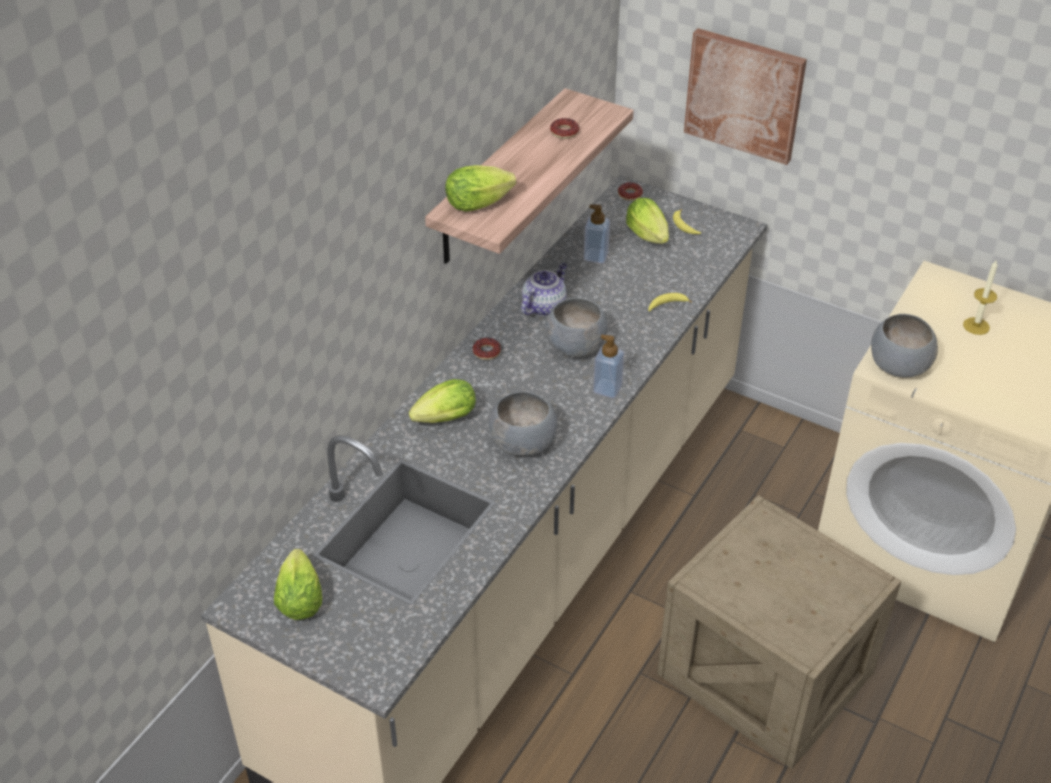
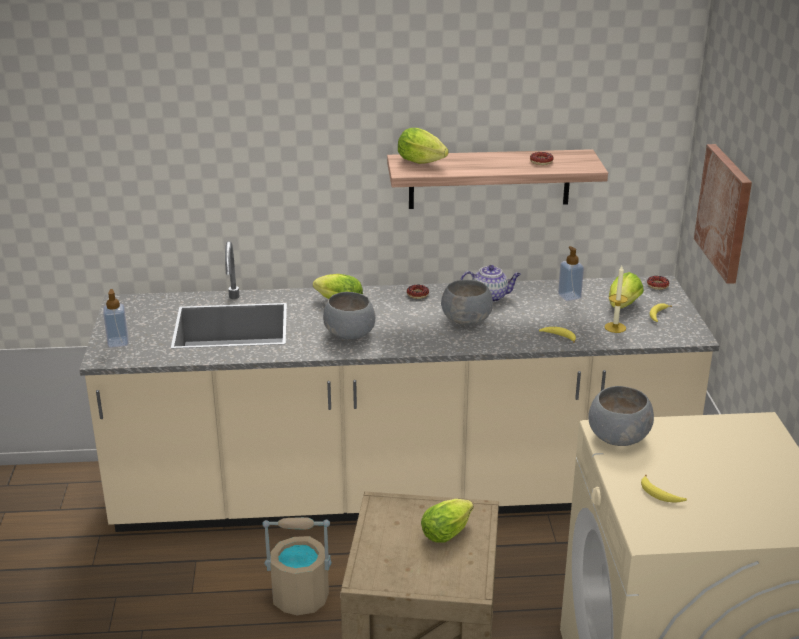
camera: 55 degrees right, 15 degrees down
lettuce [274,549,322,620] -> lettuce moved to [421,499,473,543]
soap dispenser [593,335,624,398] -> soap dispenser moved to [103,289,128,347]
candle [963,259,998,335] -> candle moved to [604,266,628,333]
none -> beige bucket [262,517,332,616]
none -> banana [641,475,687,502]

